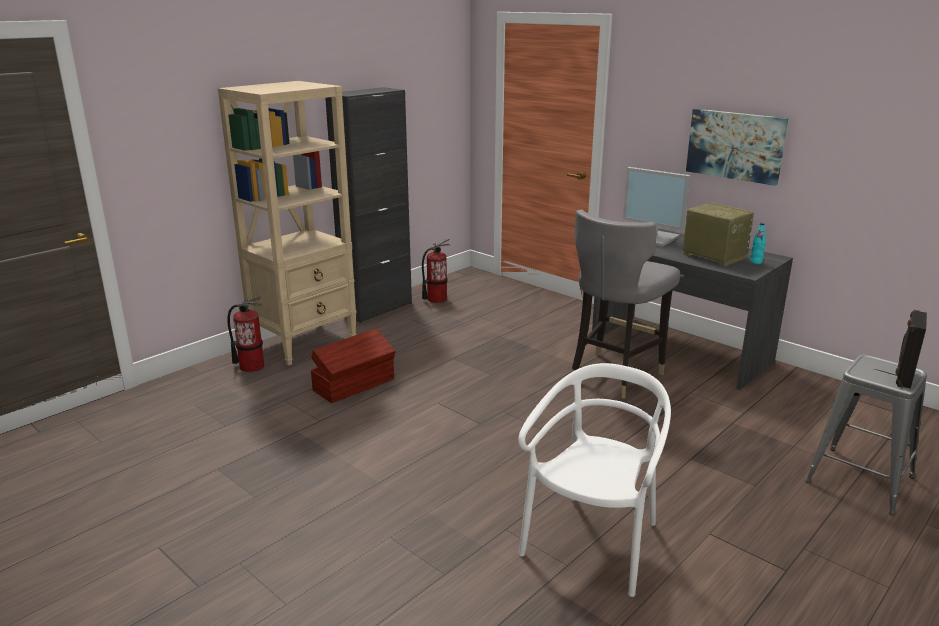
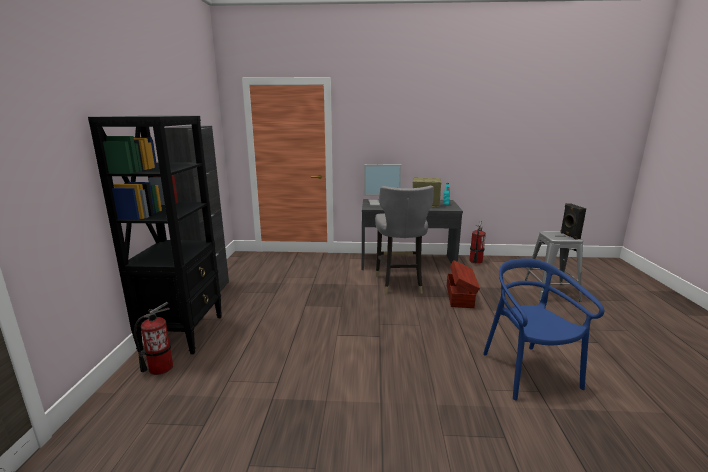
camera: 40 degrees left, 5 degrees down
beige bookcase [218,81,357,365] -> black bookcase [88,116,222,354]
brown storage box [311,328,396,403] -> brown storage box moved to [447,260,480,308]
fire extinguisher [422,238,450,303] -> fire extinguisher moved to [469,220,486,264]
white chair [518,363,671,597] -> blue chair [483,258,604,401]
picture [686,109,788,186] -> none

